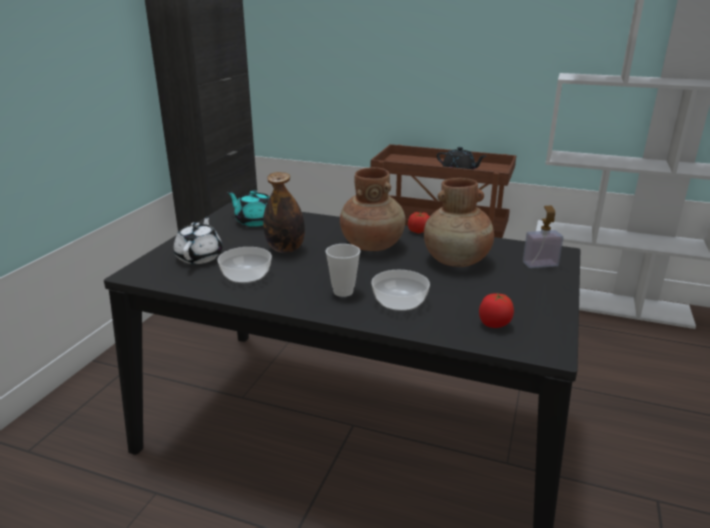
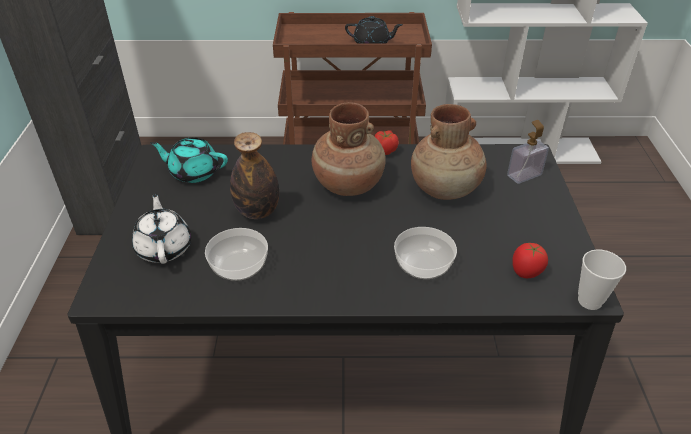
camera: 20 degrees left, 15 degrees up
cup [326,244,361,297] -> cup moved to [578,249,626,310]

